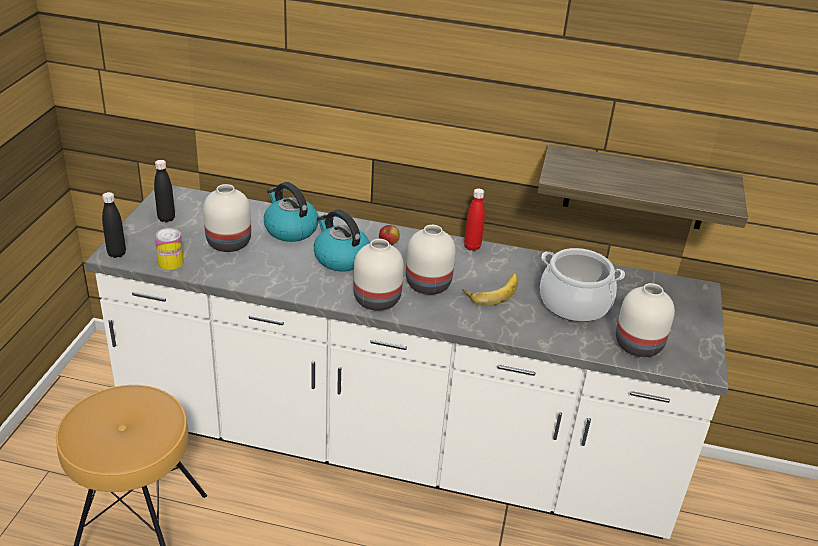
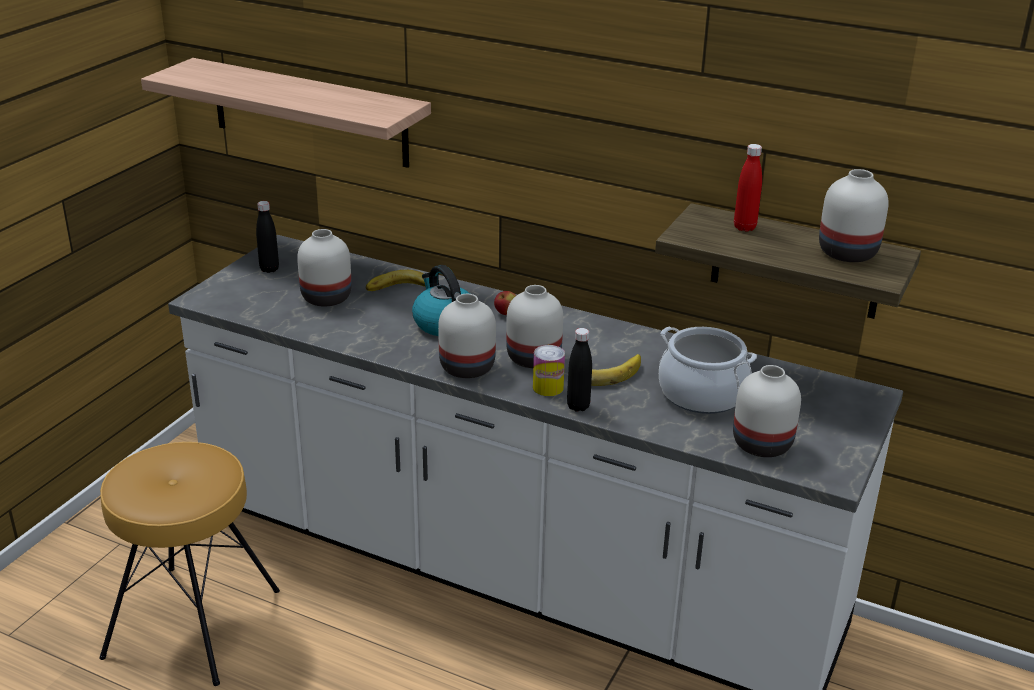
camera: 15 degrees right, 5 degrees down
black bottle [102,192,126,258] -> black bottle moved to [567,328,592,412]
can [155,228,184,270] -> can moved to [533,345,565,396]
kettle [264,182,319,242] -> banana [366,270,426,291]
red bottle [464,188,485,251] -> red bottle moved to [734,144,762,232]
none -> shelf [141,58,431,168]
none -> white vase [819,169,889,262]

